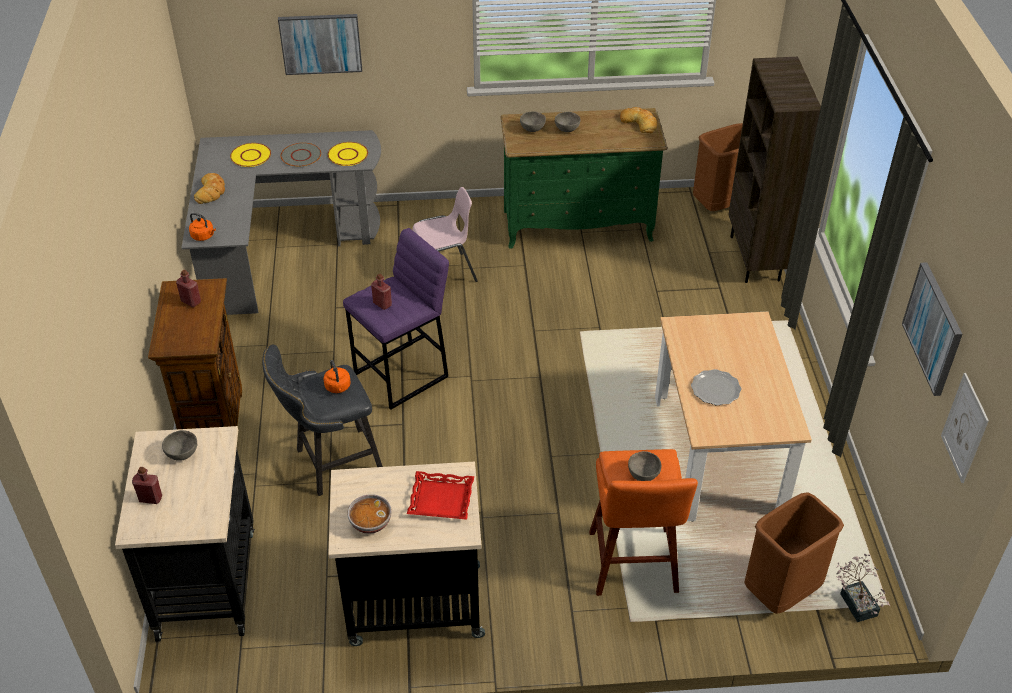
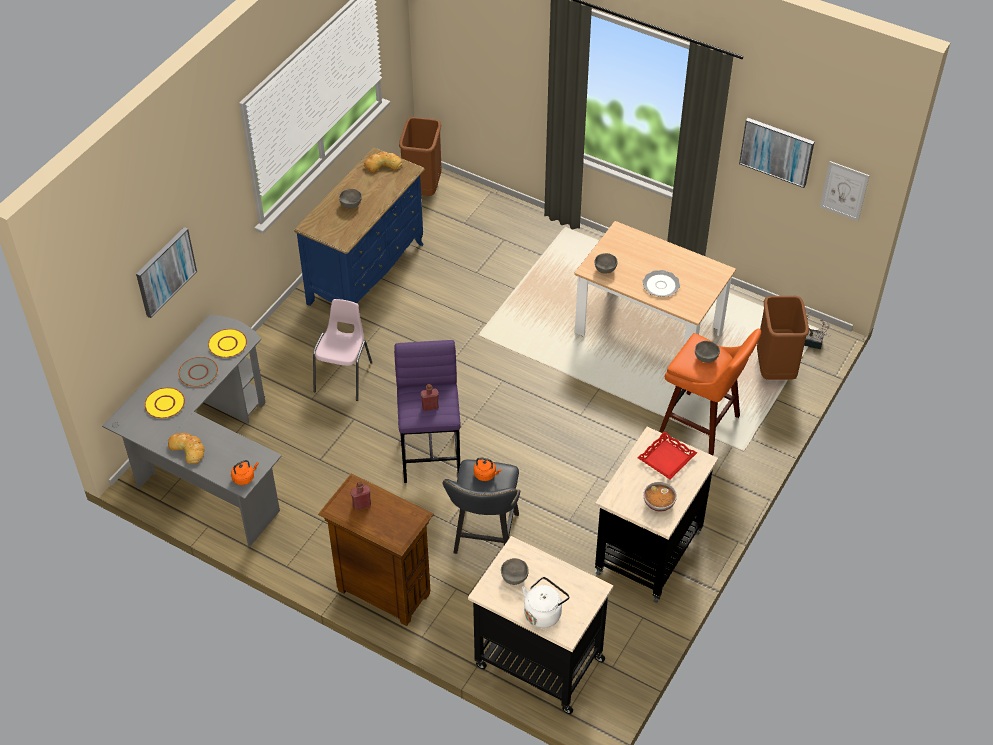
camera: 55 degrees left, 5 degrees up
red bottle [132,467,162,504] -> white kettle [522,577,570,628]
green dresser [501,108,668,248] -> blue dresser [294,147,425,325]
grey bowl [520,111,546,132] -> grey bowl moved to [595,253,617,274]
brown bookcase [728,57,821,283] -> none

